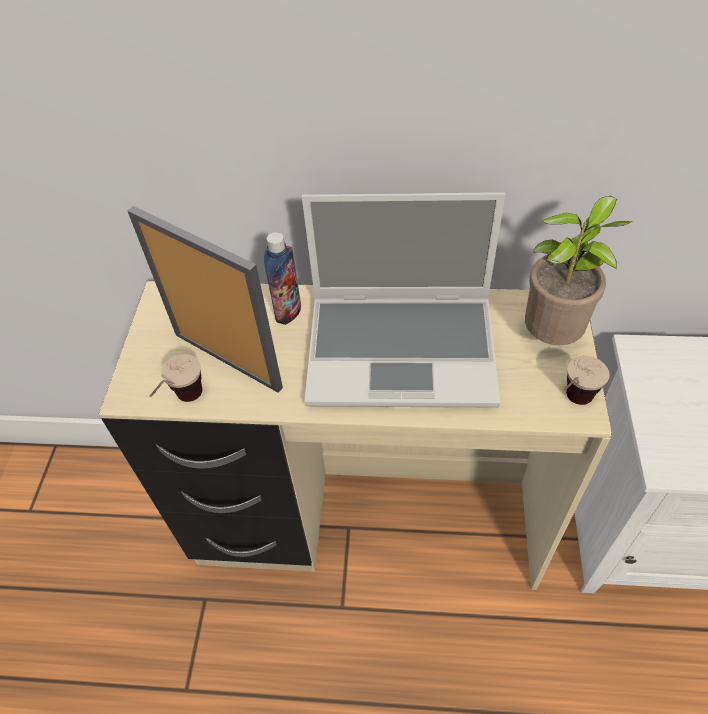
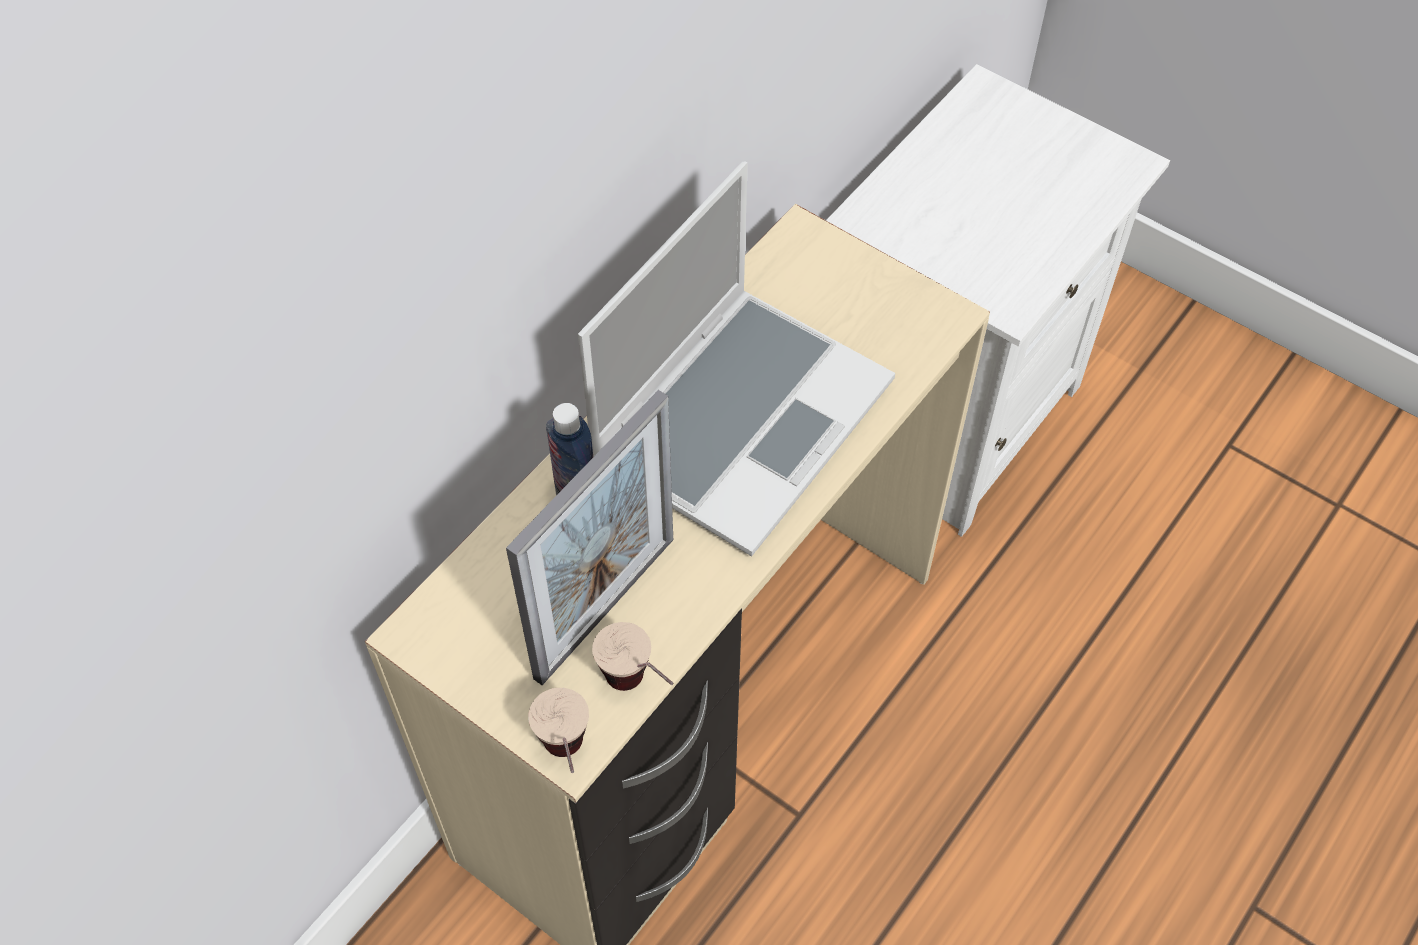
camera: 60 degrees left, 5 degrees up
picture frame [127,206,283,393] -> picture frame turned 150 degrees clockwise [506,390,673,685]
potted plant [525,196,631,345] -> none
cup [564,356,610,405] -> cup moved to [528,688,589,773]

